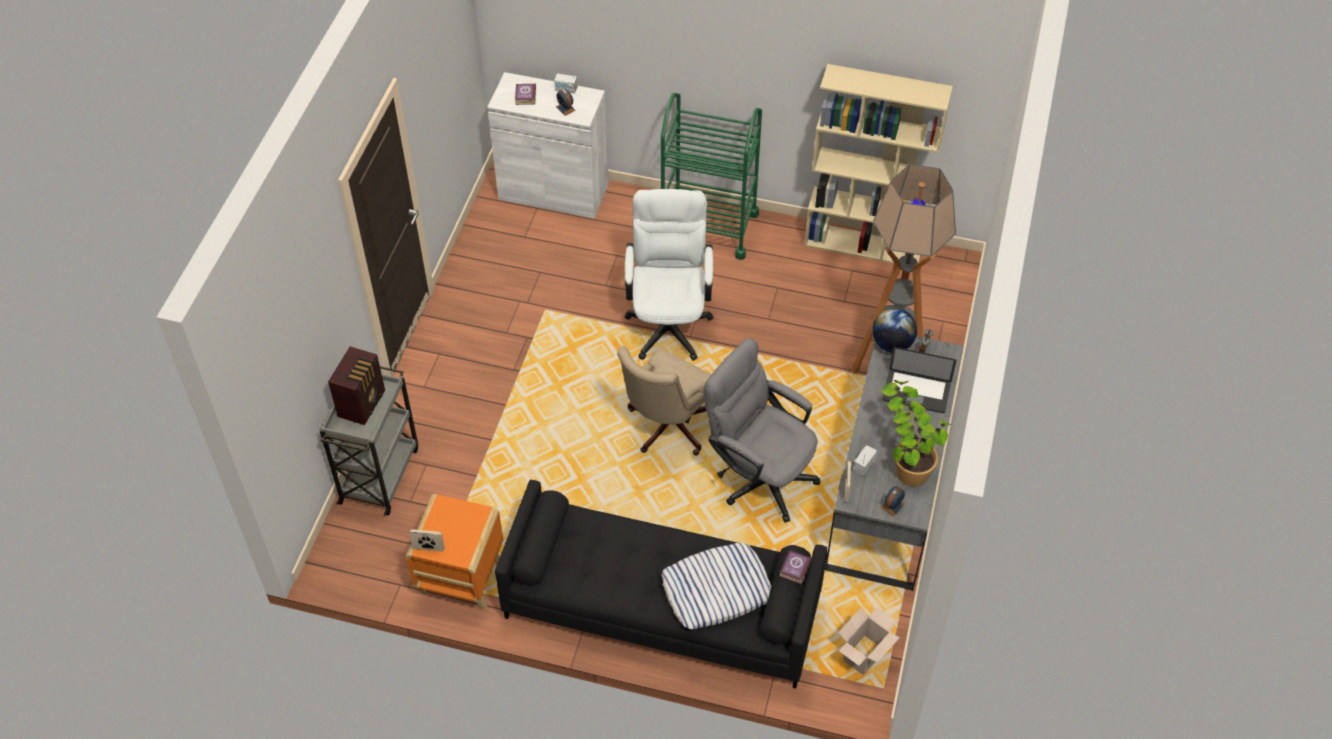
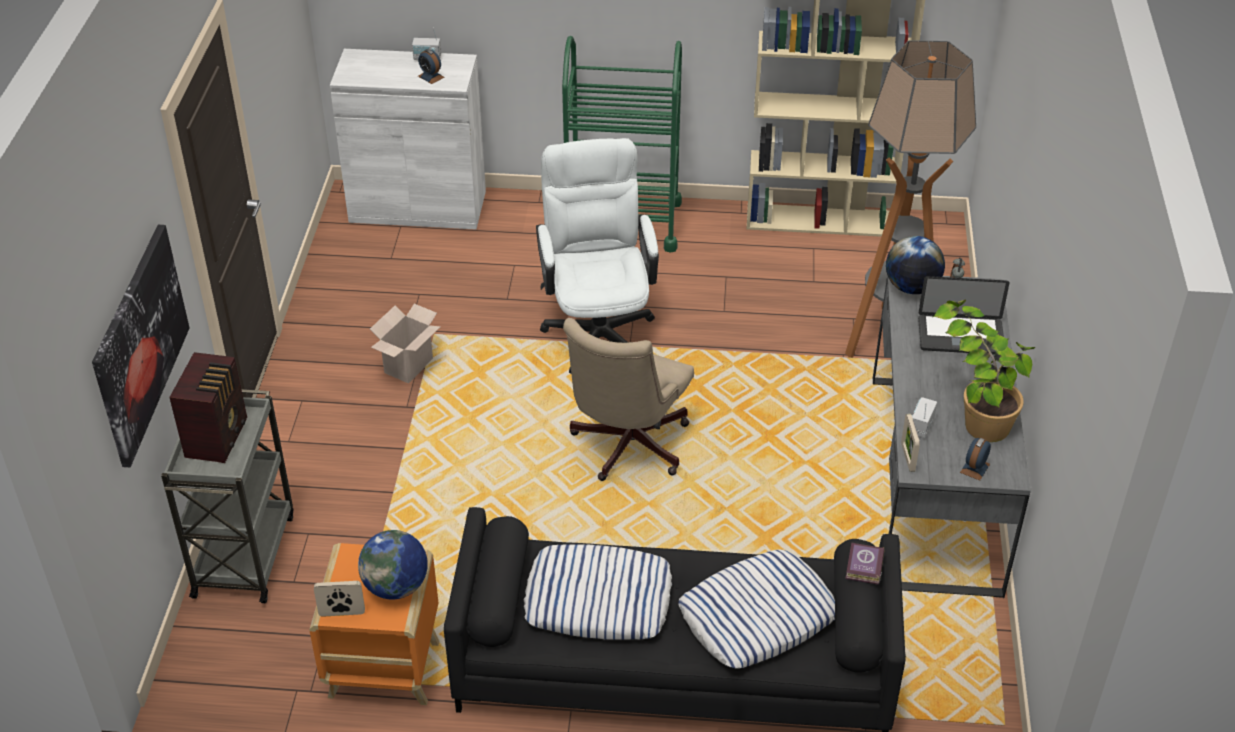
camera: 10 degrees left, 10 degrees down
book [515,84,536,105] -> none
grey office chair [704,338,820,523] -> none
cardboard box [839,607,900,675] -> cardboard box moved to [370,304,440,384]
none -> picture [92,225,190,467]
none -> globe [358,530,428,599]
none -> pillow [523,544,672,639]

